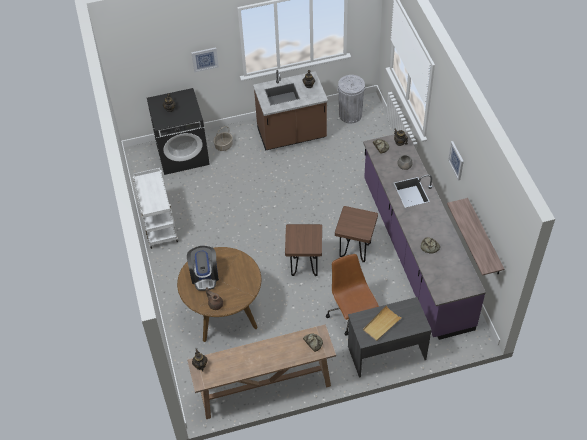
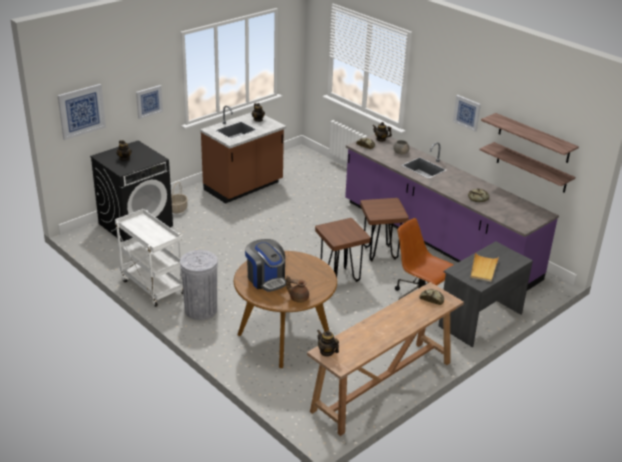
camera: 30 degrees left, 20 degrees down
grey trash can [337,75,365,124] -> grey trash can moved to [180,250,218,320]
none -> picture [57,84,106,140]
none -> shelf [481,113,579,163]

